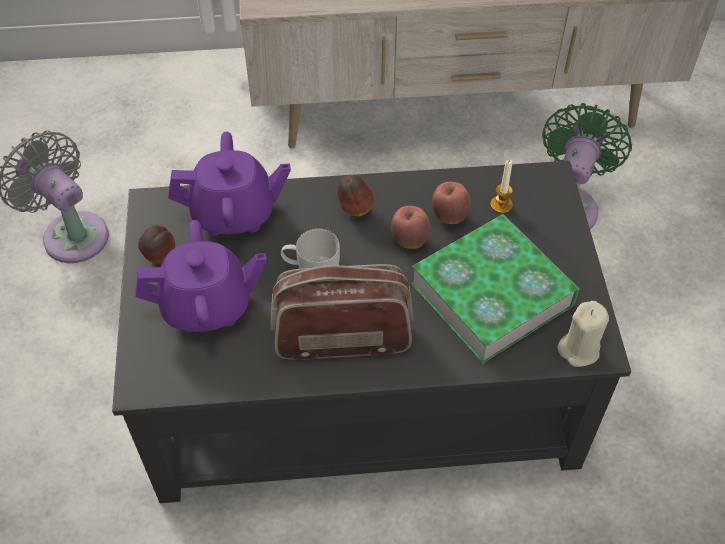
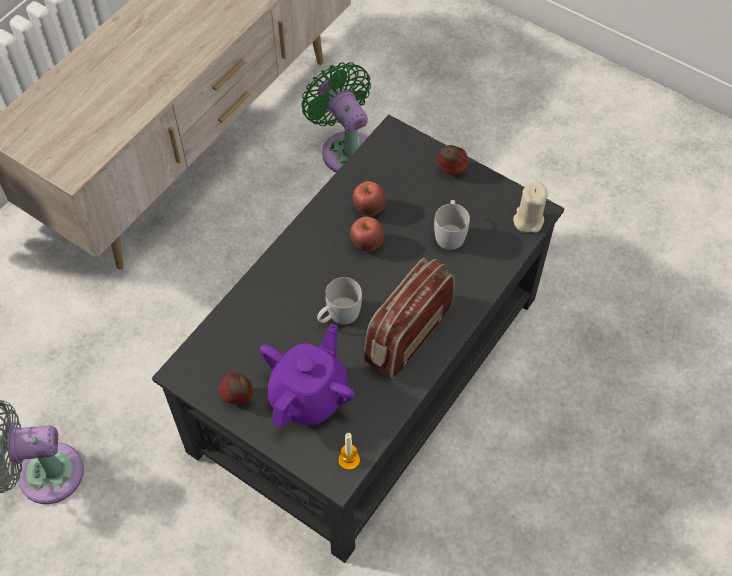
camera: 50 degrees left, 5 degrees up
purple teapot [168,132,291,236] -> none
apple [337,175,374,216] -> apple moved to [438,145,468,175]
book [411,214,580,364] -> white mug [434,200,470,250]
candle [490,160,513,214] -> candle moved to [339,433,360,470]

